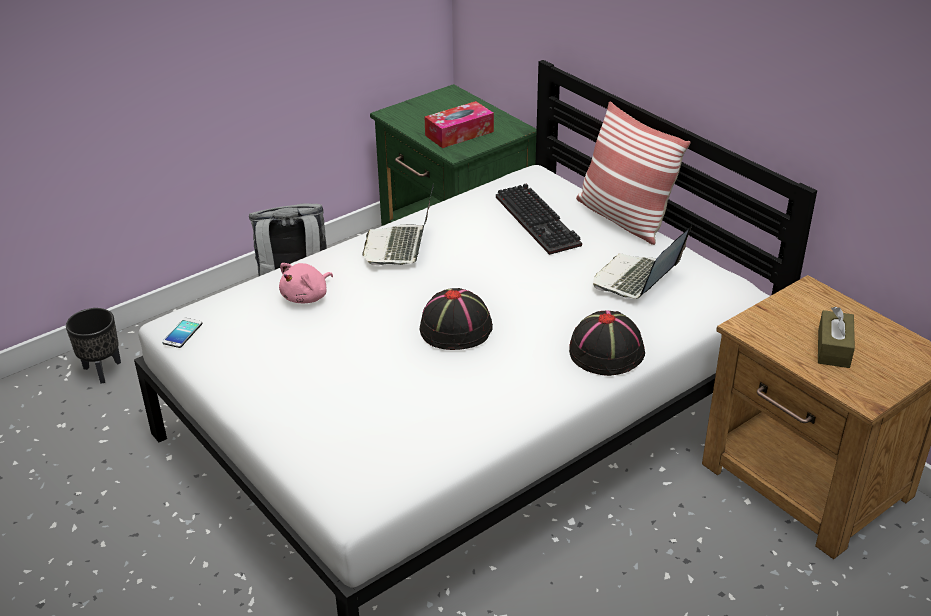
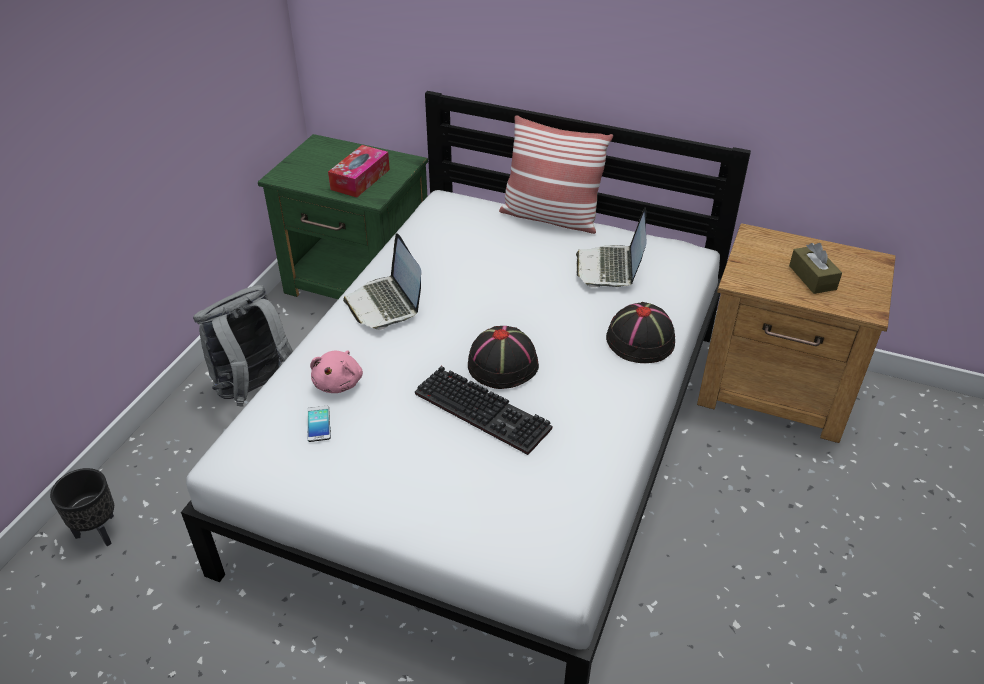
camera: 30 degrees left, 5 degrees up
phone [162,318,202,348] -> phone moved to [307,406,331,442]
keyboard [496,183,582,255] -> keyboard moved to [415,366,552,455]

